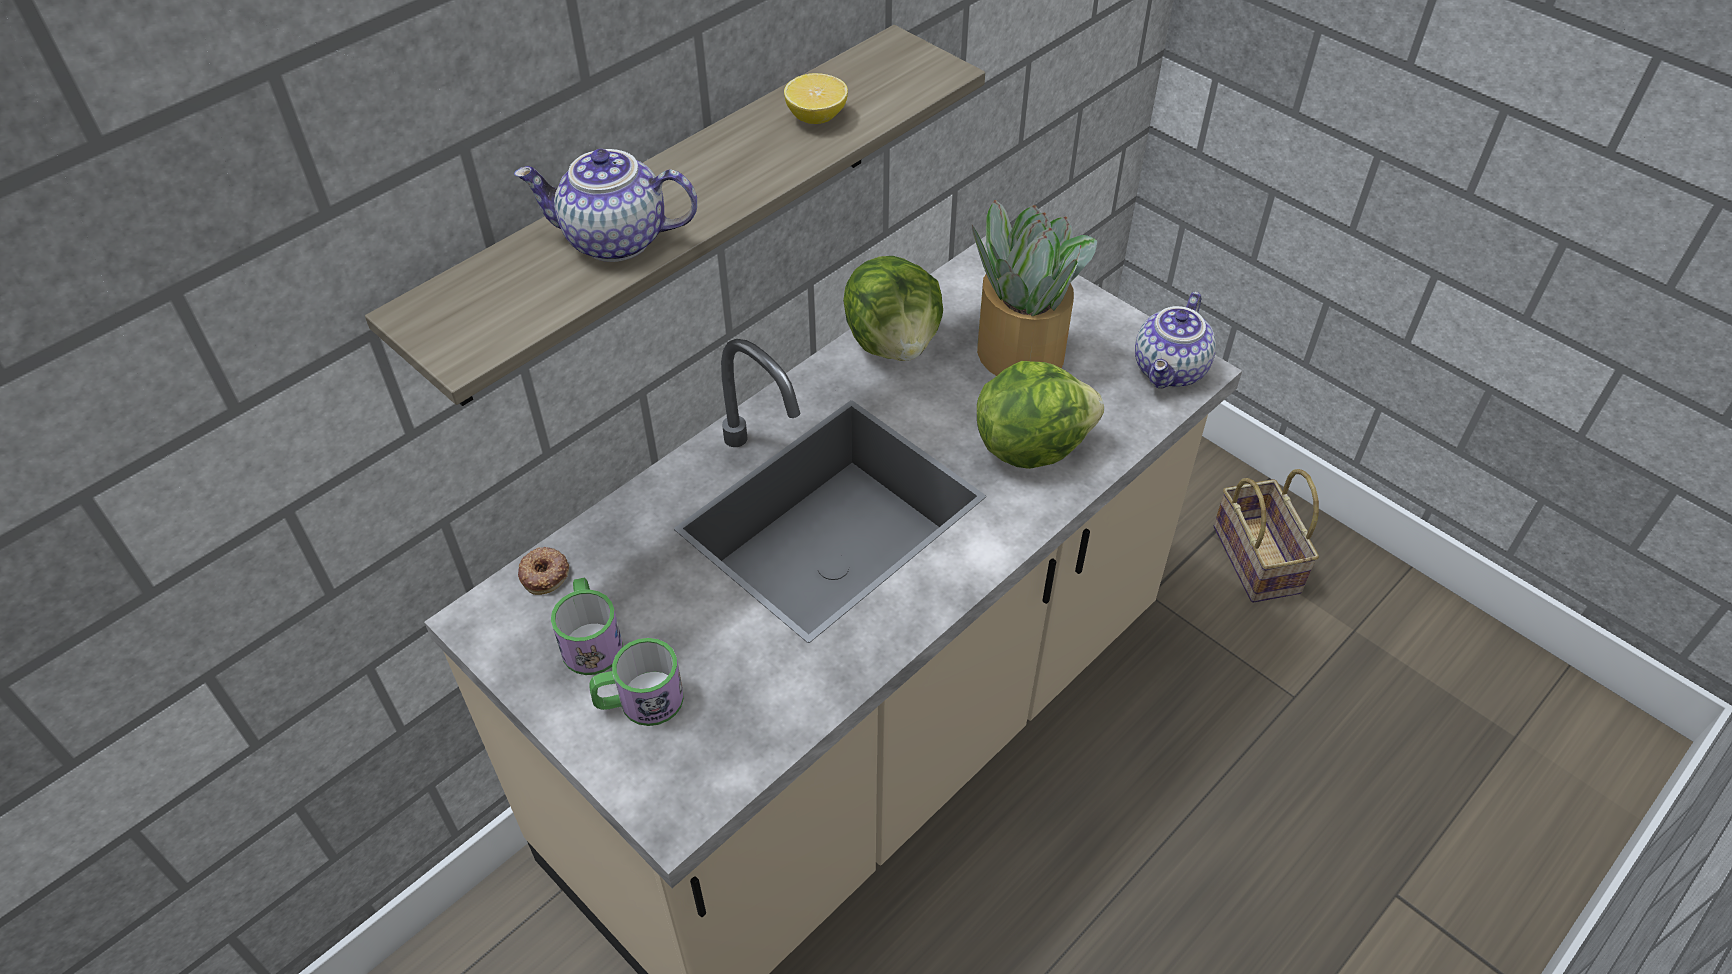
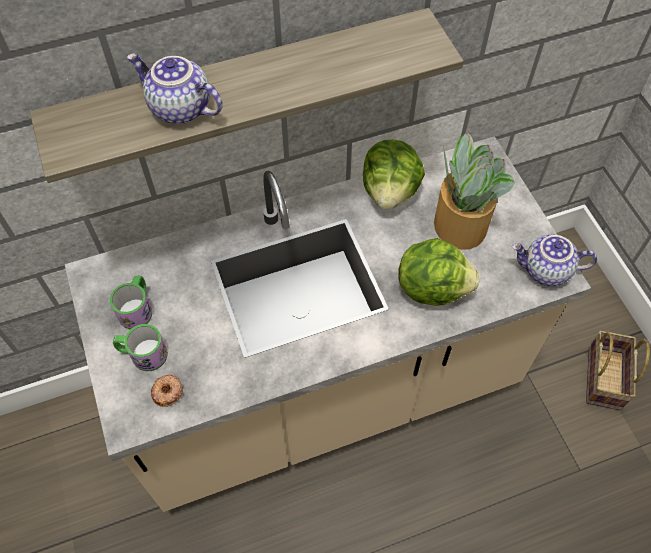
camera: 25 degrees right, 10 degrees up
donut [518,547,569,595] -> donut moved to [151,374,183,407]
lemon [784,73,848,124] -> none
teapot [1135,292,1216,388] -> teapot turned 45 degrees clockwise [512,234,597,286]

